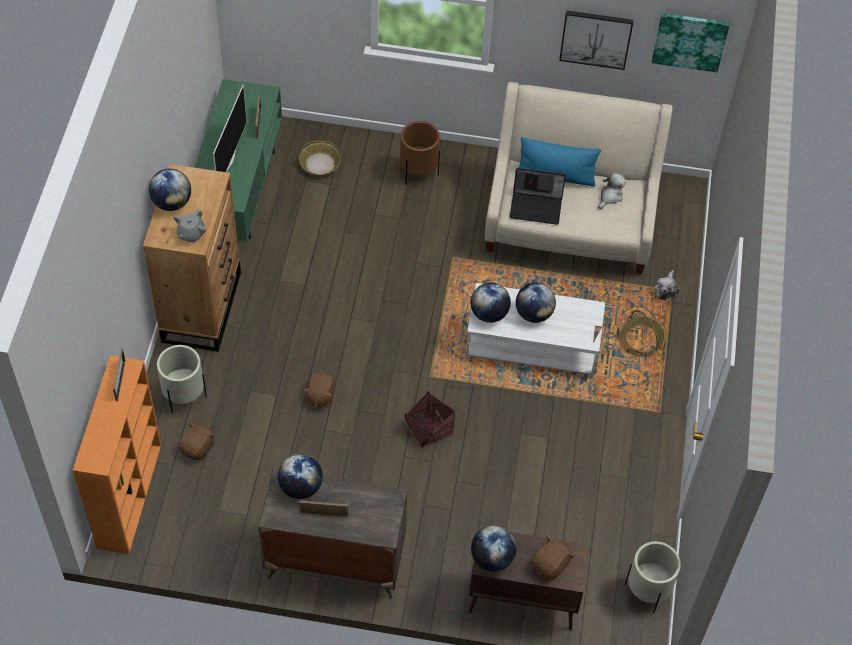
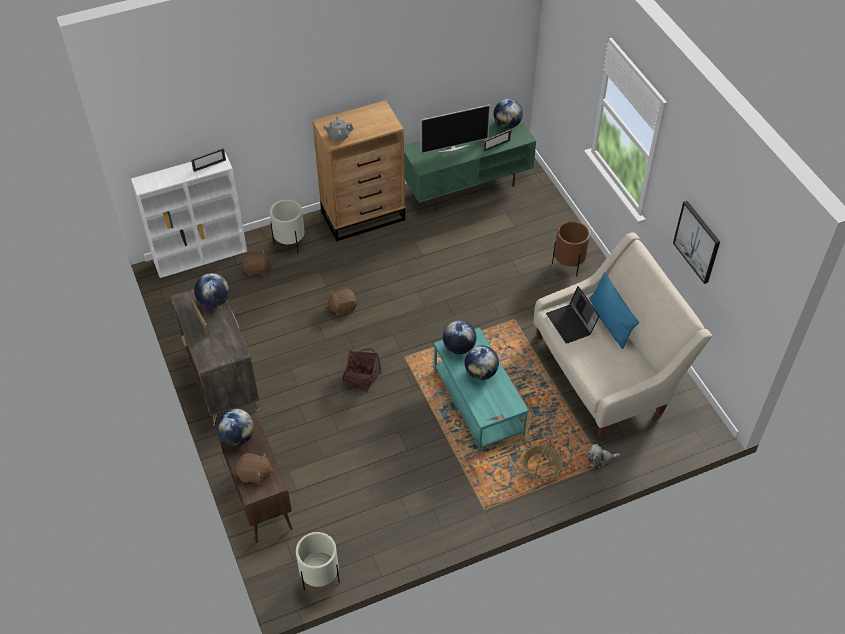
camera: 60 degrees right, 5 degrees down
orange bookcase [73,355,161,554] -> white bookcase [131,153,247,278]
globe [149,169,191,211] -> globe moved to [494,99,523,129]
basket [299,141,341,177] -> none
white coffee table [465,283,605,379] -> turquoise coffee table [434,327,529,452]
plush toy [598,172,626,209] -> none
picture [652,13,730,72] -> none

